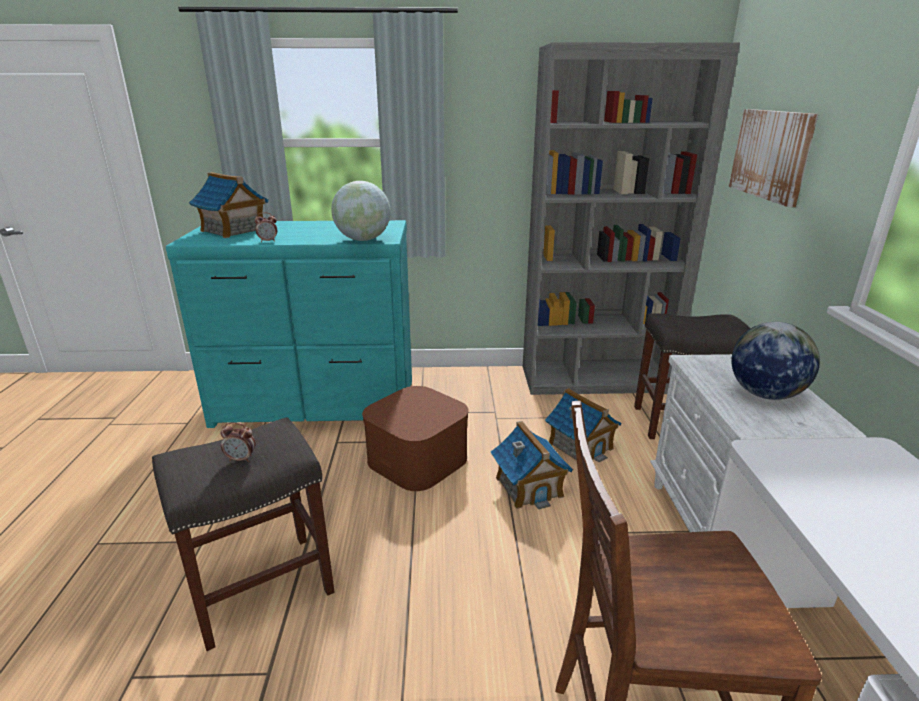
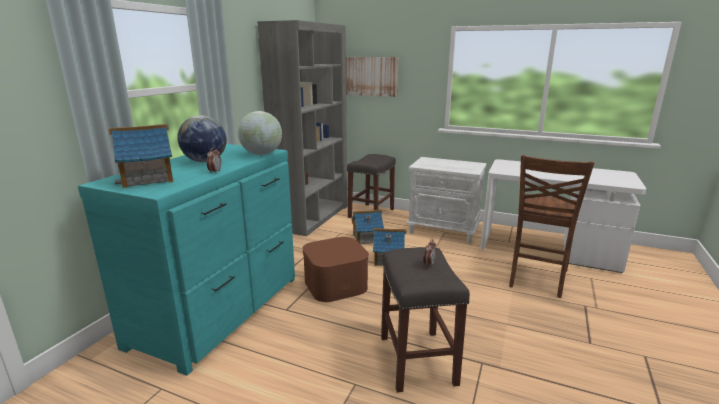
camera: 65 degrees left, 5 degrees down
globe [731,322,820,400] -> globe moved to [177,115,226,162]

